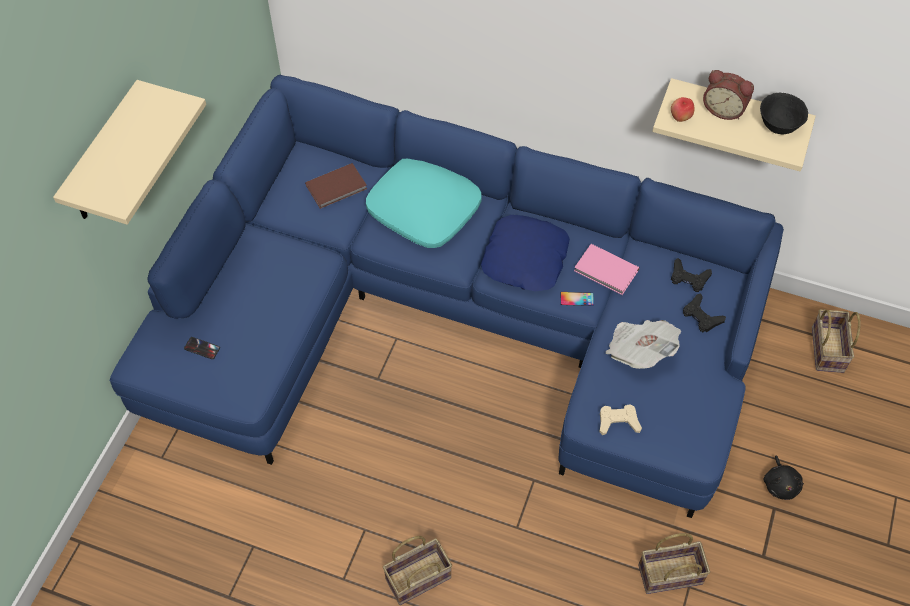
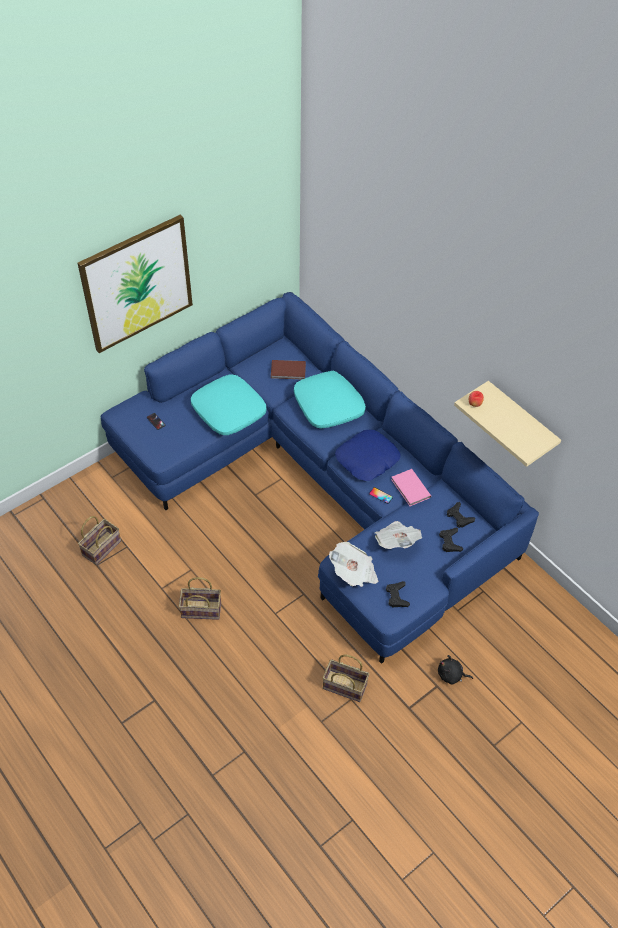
camera: 30 degrees right, 5 degrees down
beige shelf [53,80,206,225] -> picture [78,215,193,353]
beige game controller [600,404,642,435] -> newspaper [329,542,378,587]
alarm clock [703,70,754,120] -> none
black bowl [760,93,808,134] -> none
black plush toy [764,455,804,500] -> black plush toy turned 75 degrees clockwise [438,655,473,684]
basket [812,309,861,373] -> basket moved to [78,516,121,565]
none -> turquoise pillow [191,375,266,435]
none -> black game controller [386,581,410,608]

